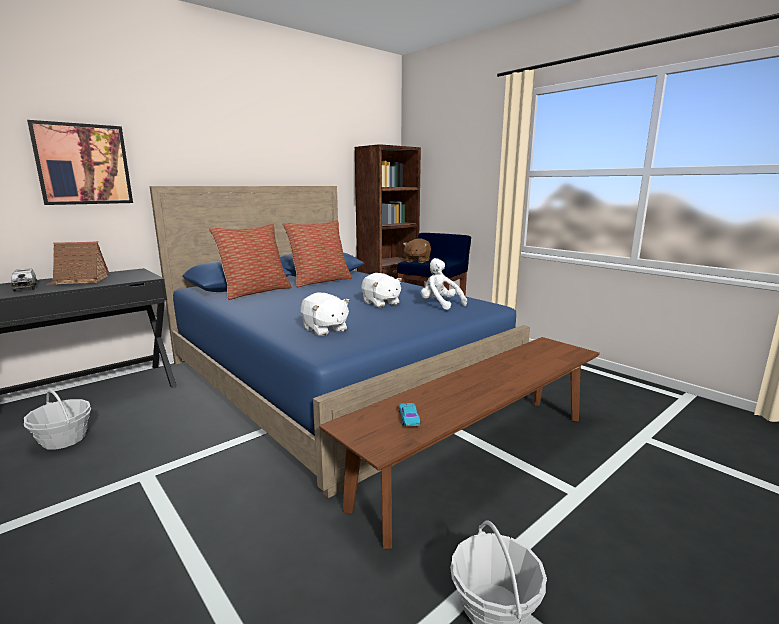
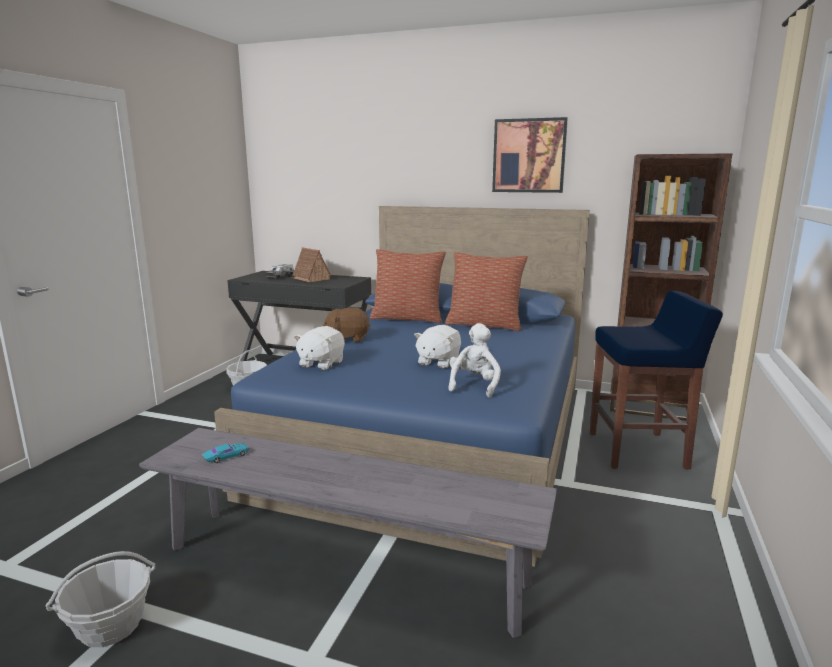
camera: 60 degrees right, 0 degrees up
picture [27,120,133,205] -> picture moved to [492,117,568,193]
brown bench [319,337,600,549] -> grey bench [139,428,557,638]
brown plush toy [403,238,431,263] -> brown plush toy moved to [322,308,370,342]

